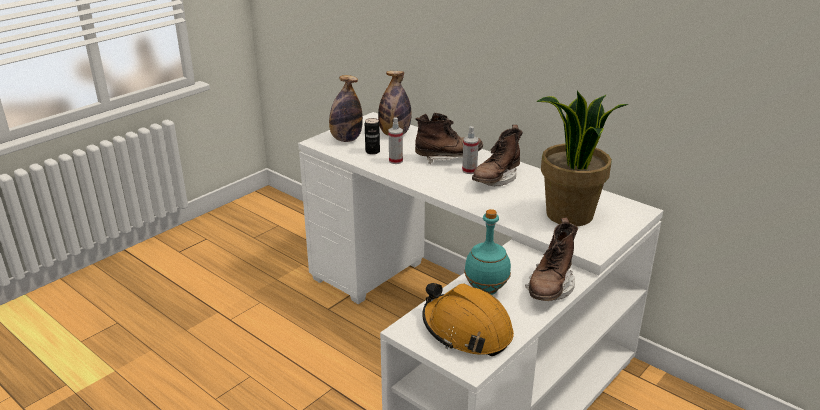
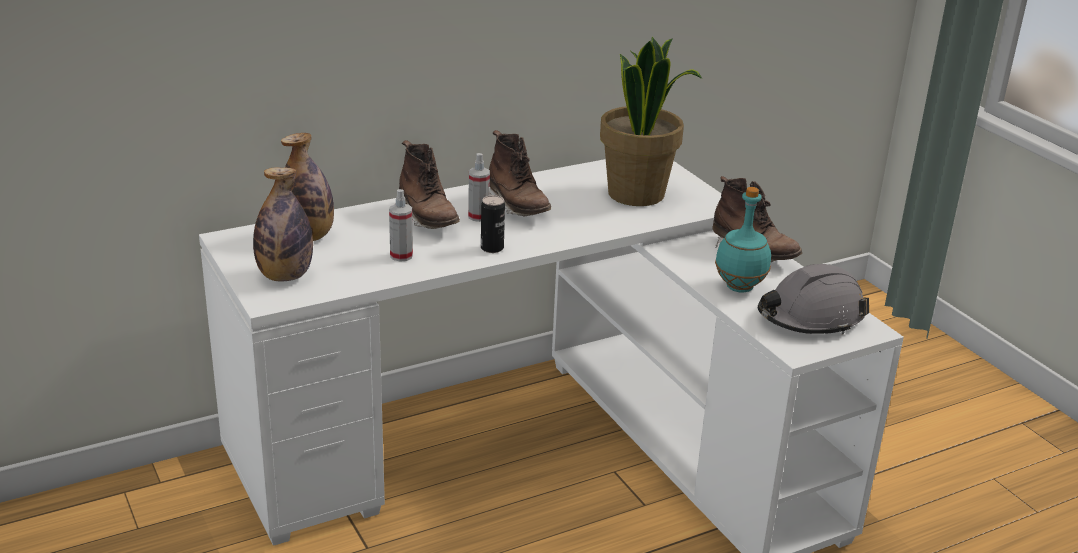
camera: 70 degrees left, 0 degrees up
can [365,118,380,155] -> can moved to [481,195,505,253]
brown boot [415,113,483,164] -> brown boot turned 135 degrees clockwise [399,140,460,229]
orange hard hat [422,283,514,356] -> grey hard hat [758,264,869,335]

